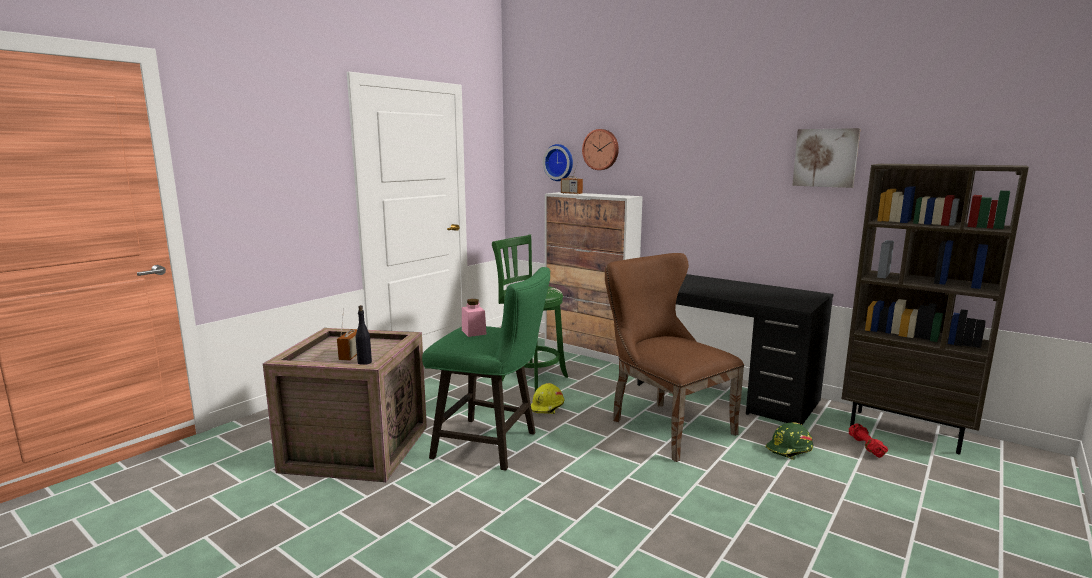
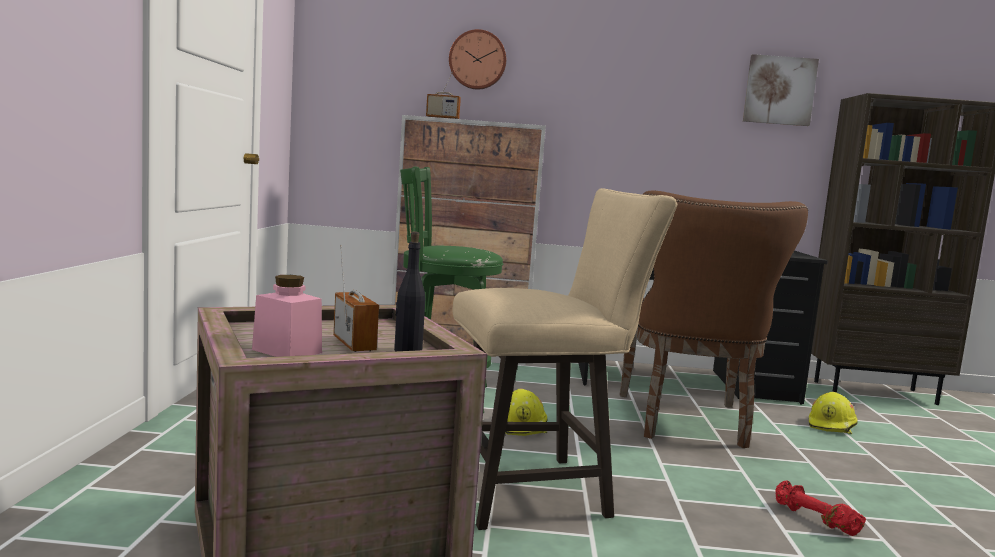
camera: 35 degrees left, 5 degrees down
green stool [422,267,550,470] -> beige stool [453,188,677,530]
pink jar [462,299,487,337] -> pink jar moved to [252,275,322,357]
wall clock [543,144,573,181] -> none
brown chair [605,253,744,462] -> brown chair turned 105 degrees counterclockwise [619,191,808,448]
green hard hat [765,422,813,460] -> yellow hard hat [809,392,858,434]
red dumbbell [849,424,888,458] -> red dumbbell moved to [775,481,866,536]

